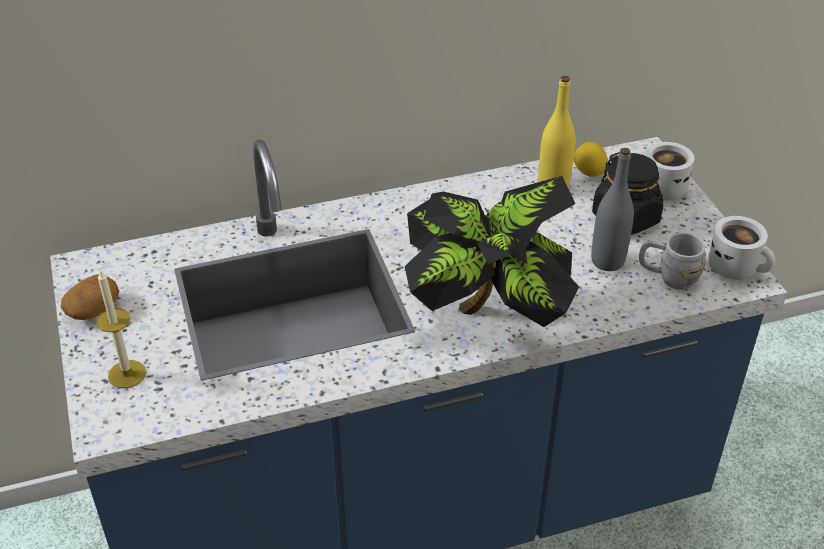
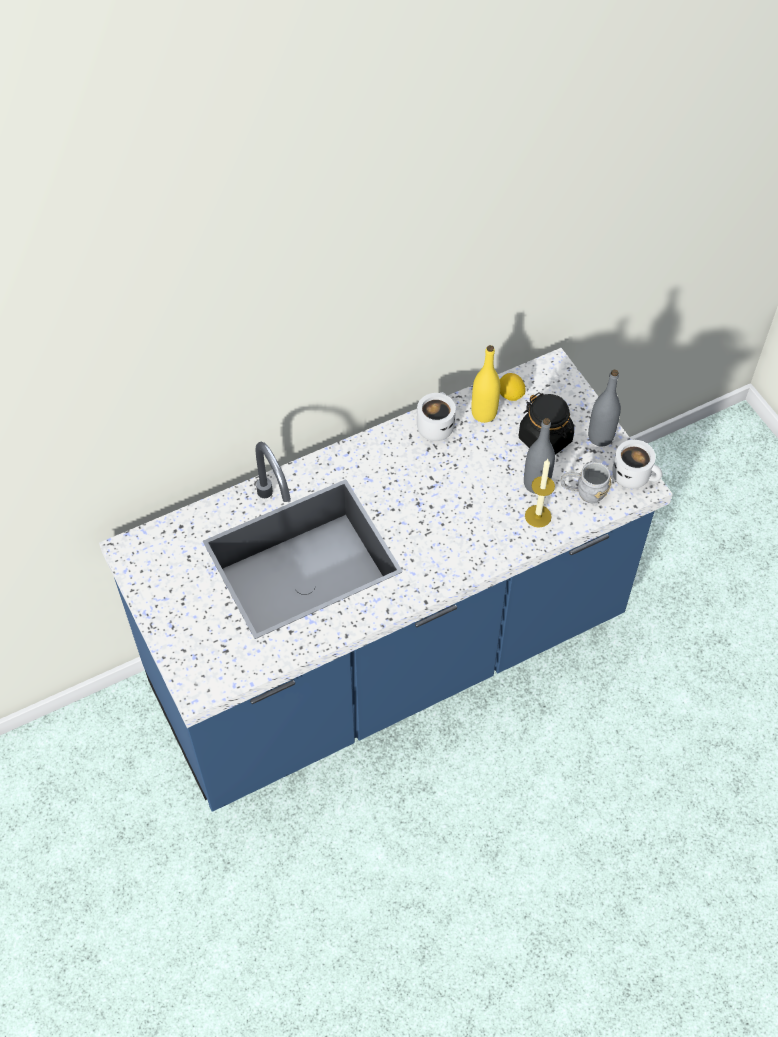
camera: 10 degrees left, 15 degrees up
potato [61,274,119,320] -> none
candle [96,270,146,388] -> candle moved to [525,459,555,528]
potted plant [405,176,579,327] -> none
white mug [646,142,695,200] -> white mug moved to [417,392,456,441]
none -> grey bottle [588,369,621,447]

